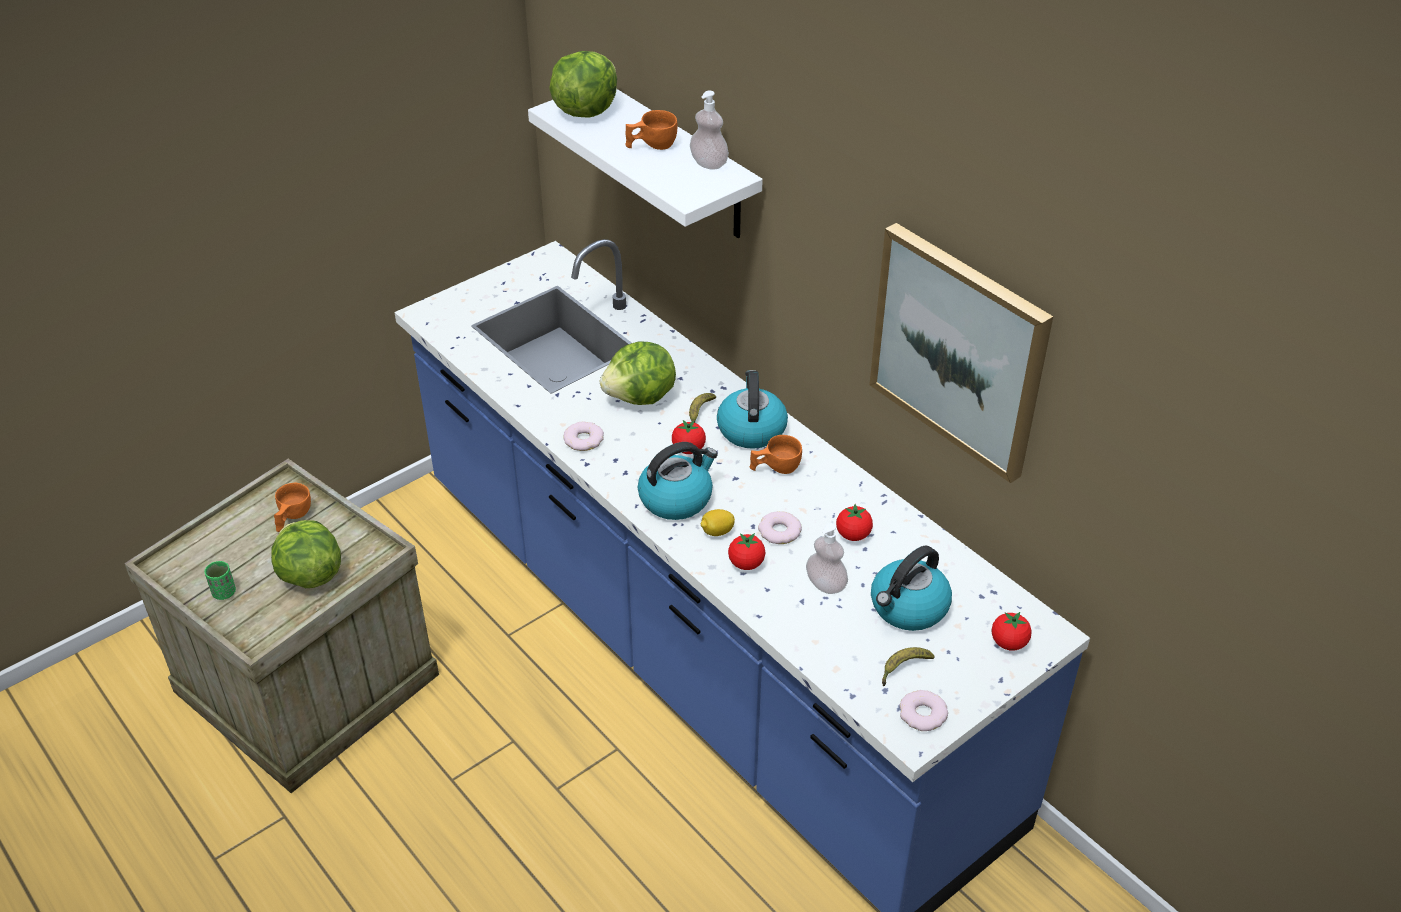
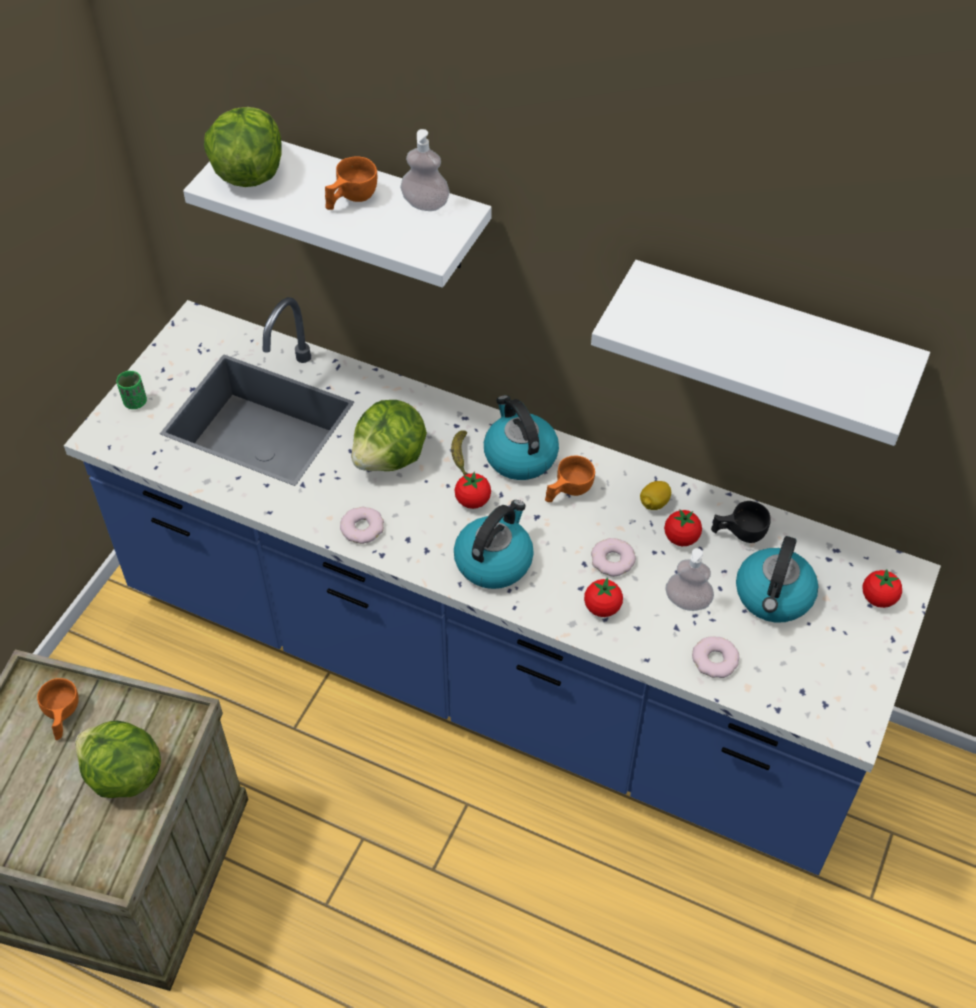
camera: 25 degrees left, 10 degrees up
green cup [204,561,236,600] -> green cup moved to [116,371,147,409]
lemon [701,509,735,536] -> lemon moved to [640,481,671,510]
picture [869,223,1053,483] -> white shelf [591,260,930,446]
banana [882,647,935,686] -> none
donut [900,690,948,731] -> donut moved to [692,636,739,678]
none -> black cup [711,501,771,543]

